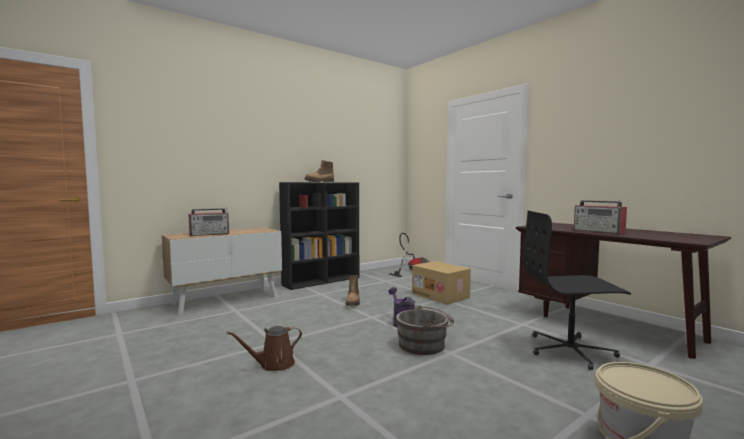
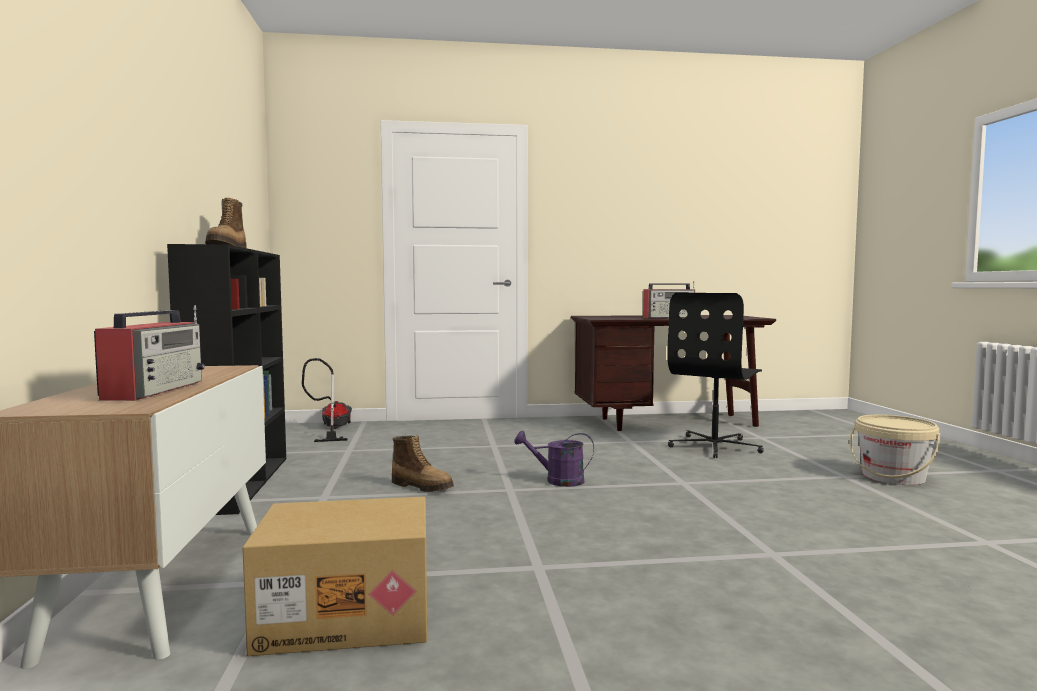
camera: 60 degrees left, 0 degrees up
brown watering can [227,326,302,371] -> none
grey bucket [396,305,454,355] -> none
cardboard box [412,261,471,305] -> cardboard box moved to [243,497,427,656]

